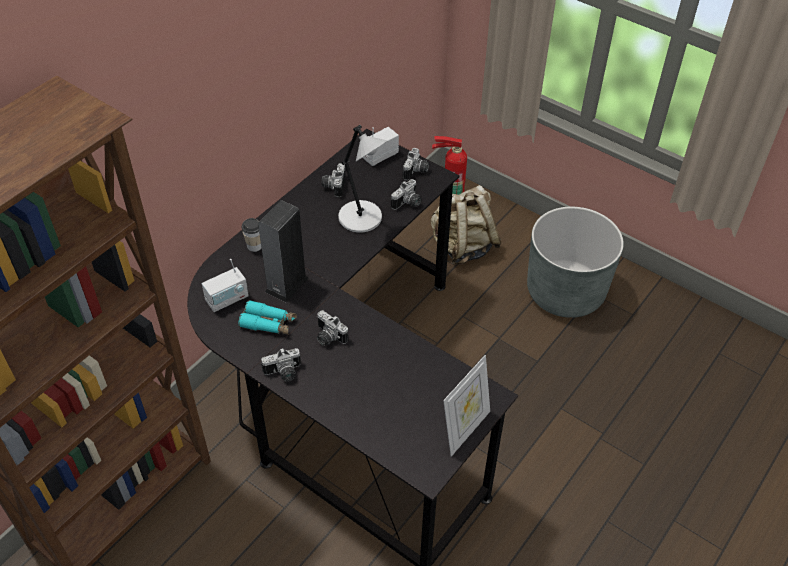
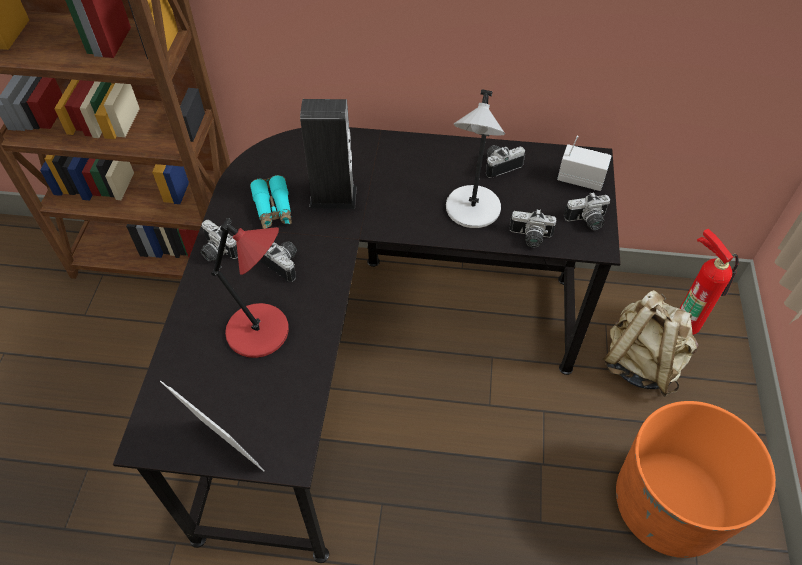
camera: 60 degrees right, 5 degrees up
radio [202,259,249,312] -> none
cup [242,218,261,252] -> none
camera [317,310,349,346] -> camera turned 120 degrees clockwise [260,241,297,282]
picture frame [443,355,490,457] -> picture frame turned 150 degrees counterclockwise [160,381,264,471]
grey planter [527,207,624,318] -> orange planter [616,401,776,558]
none -> red table lamp [211,218,289,358]

